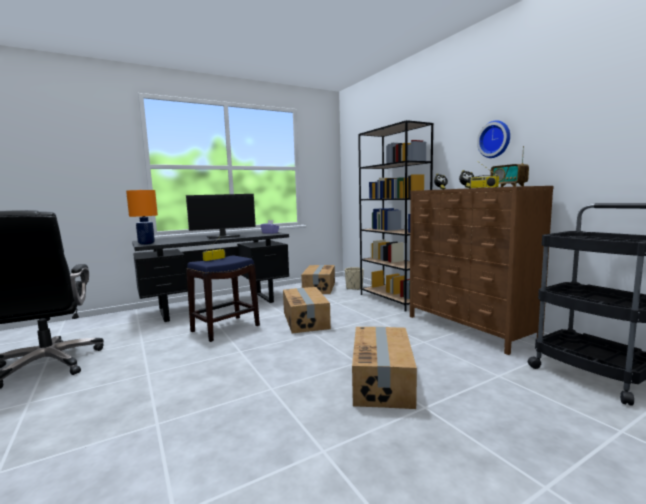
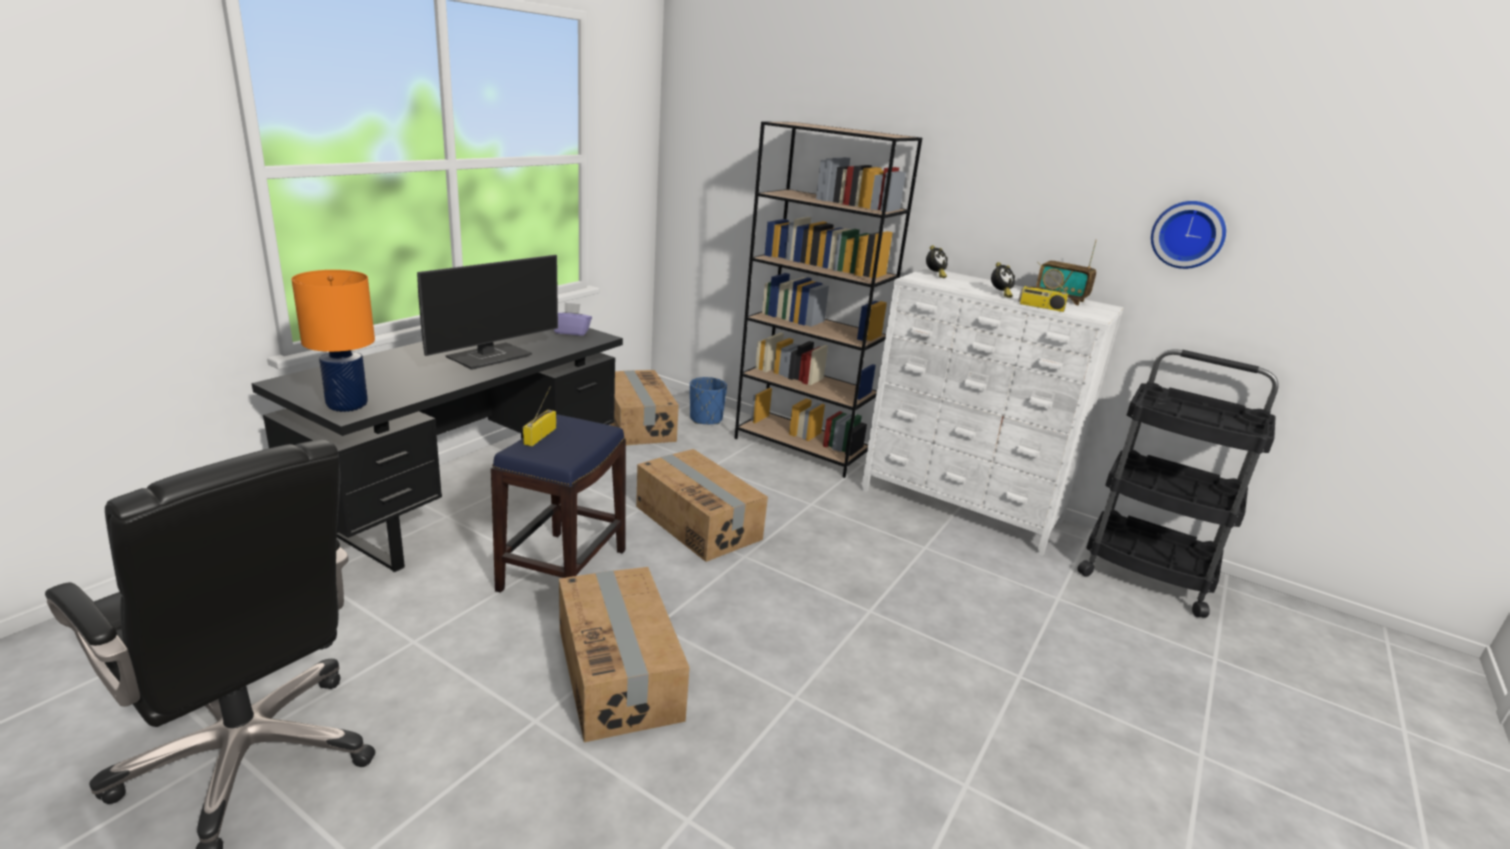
camera: 30 degrees left, 15 degrees up
beige planter [345,267,364,290] -> blue planter [690,377,727,424]
cardboard box [352,327,417,409] -> cardboard box moved to [559,567,690,742]
brown dresser [410,186,554,355] -> white dresser [861,267,1124,556]
wall clock [477,120,510,158] -> wall clock moved to [1151,201,1226,269]

